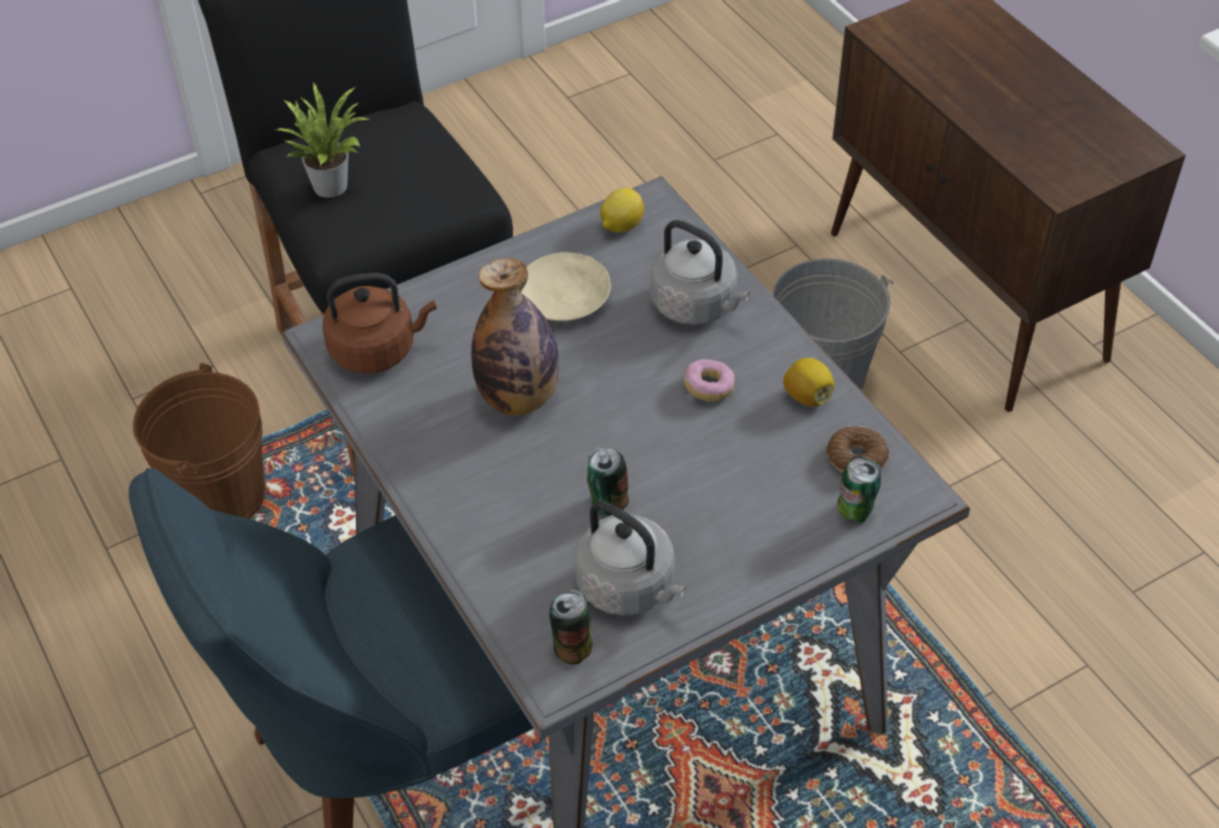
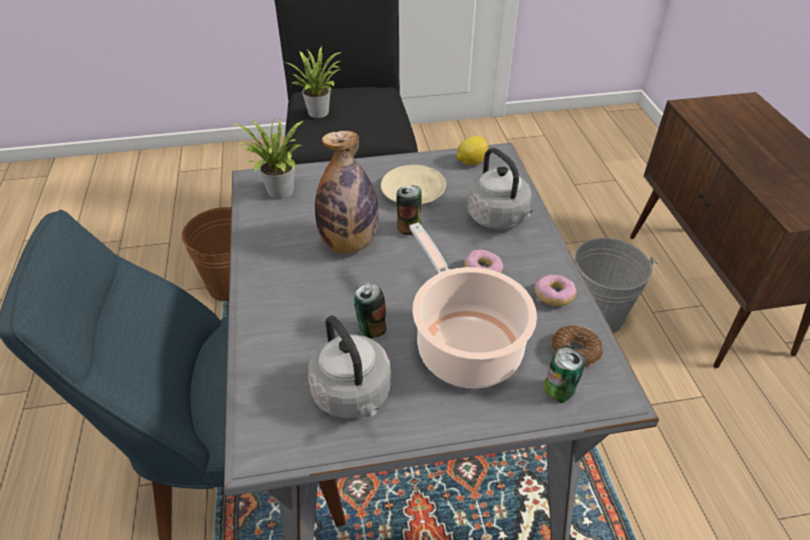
camera: 20 degrees right, 5 degrees down
brown kettle [323,272,437,373] -> potted plant [231,119,303,199]
can [549,590,593,665] -> can moved to [396,185,422,235]
lemon [783,358,834,406] -> donut [535,275,576,306]
none -> cooking pot [409,222,537,389]

